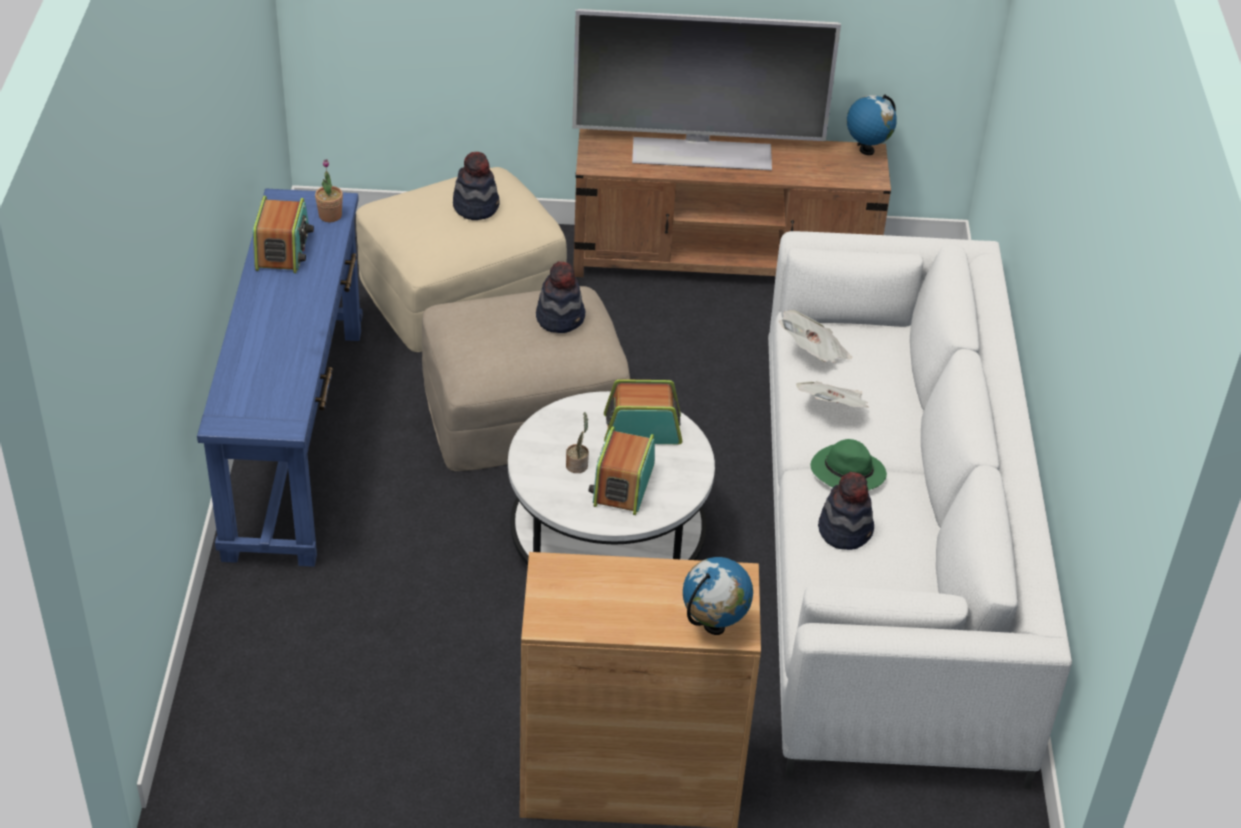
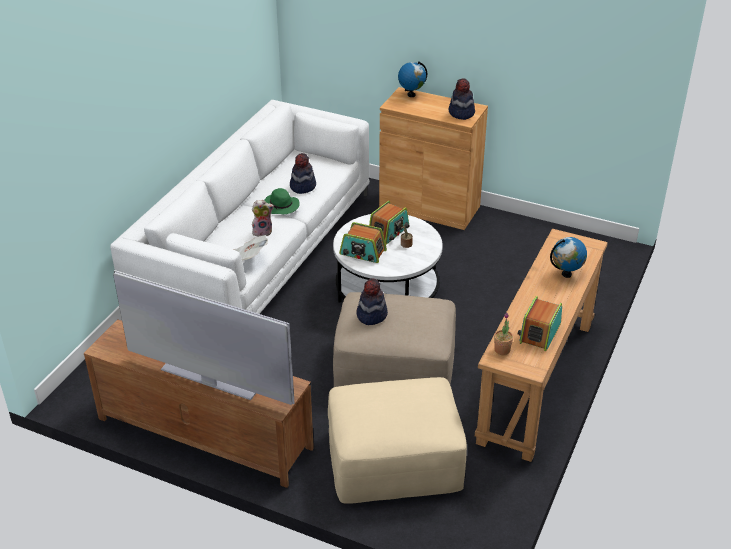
camera: 155 degrees left, 5 degrees down
blue console table [197,189,363,567] -> brown console table [475,229,608,462]
hat [453,152,500,220] -> hat moved to [449,78,475,120]
newspaper [796,381,869,408] -> plush toy [252,200,274,237]
globe [847,94,897,155] -> globe moved to [550,237,587,278]

